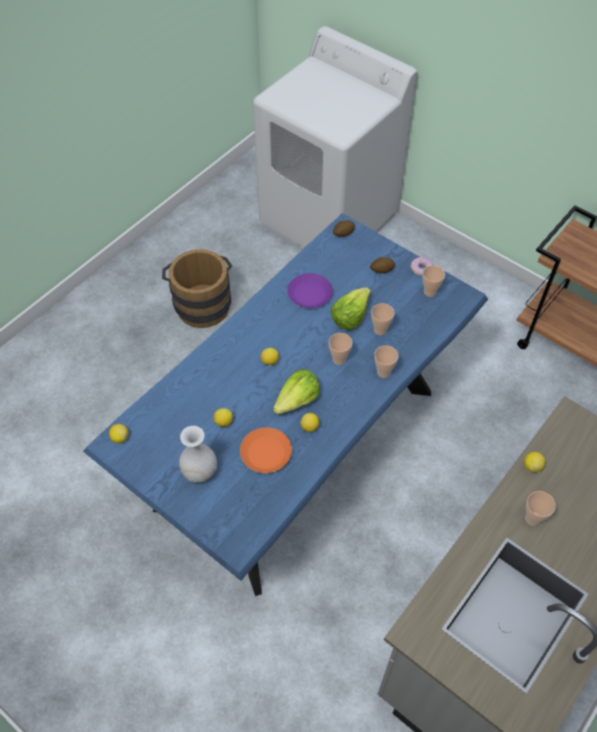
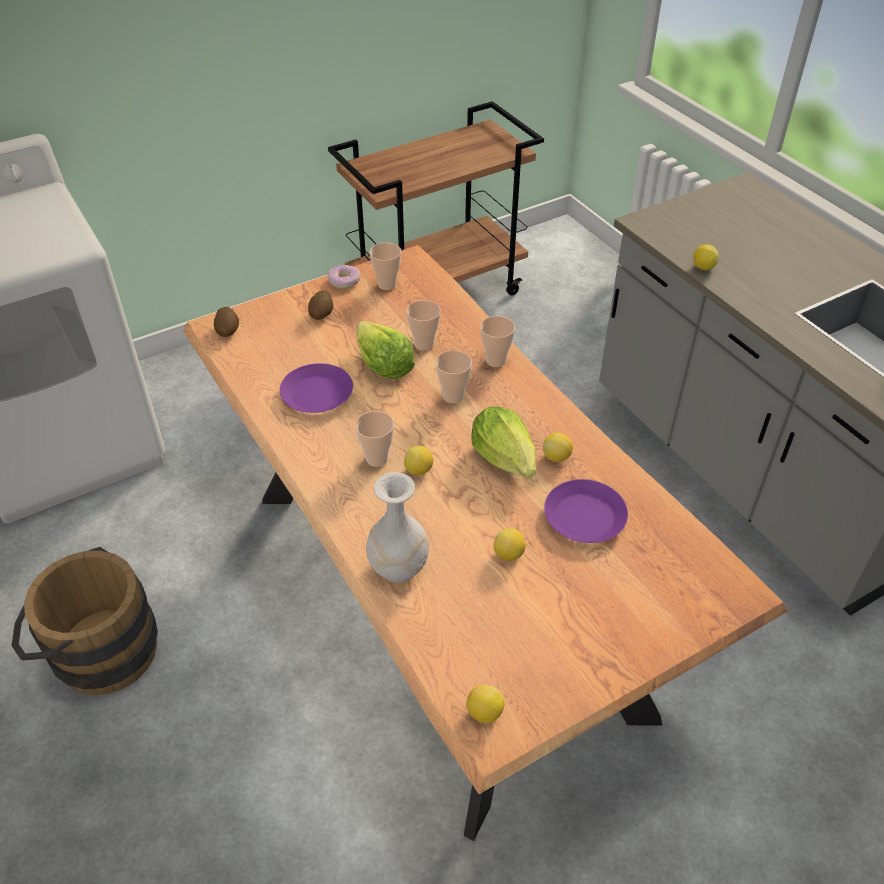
camera: 70 degrees left, 10 degrees down
blue dining table [83,213,488,596] -> brown dining table [183,245,788,841]
white vase [179,426,217,483] -> white vase moved to [366,472,429,582]
orange plate [240,427,292,473] -> purple plate [544,479,628,543]
cup [525,491,556,526] -> cup moved to [355,411,394,467]

